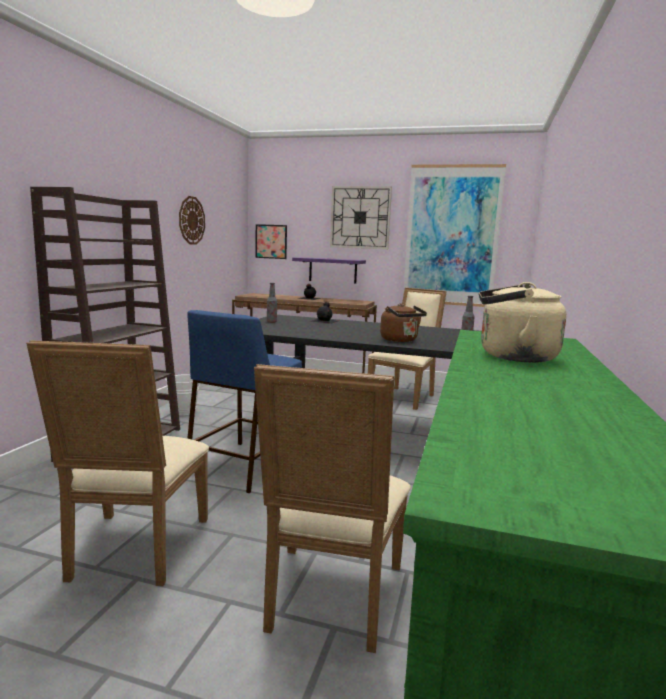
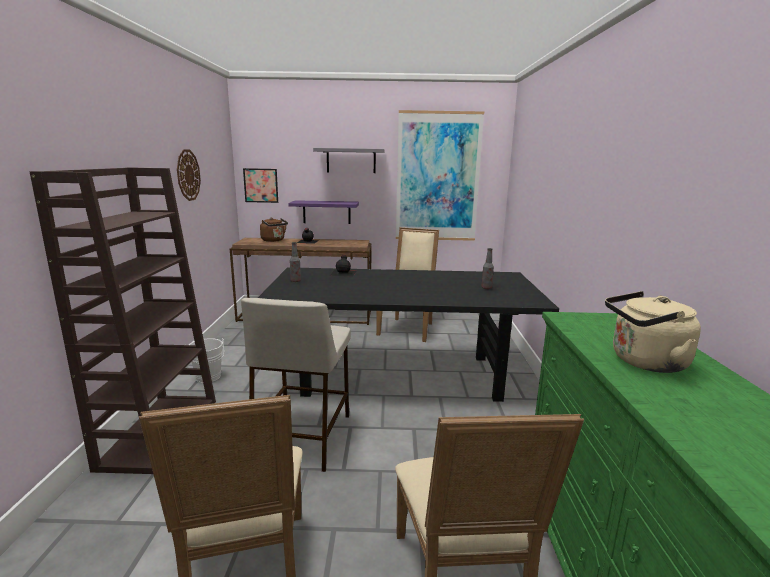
camera: 15 degrees left, 5 degrees up
blue stool [187,310,302,493] -> beige stool [241,298,351,472]
wall clock [330,186,392,249] -> grey shelf [313,148,384,173]
brown kettle [380,303,427,342] -> brown kettle moved to [260,218,288,242]

